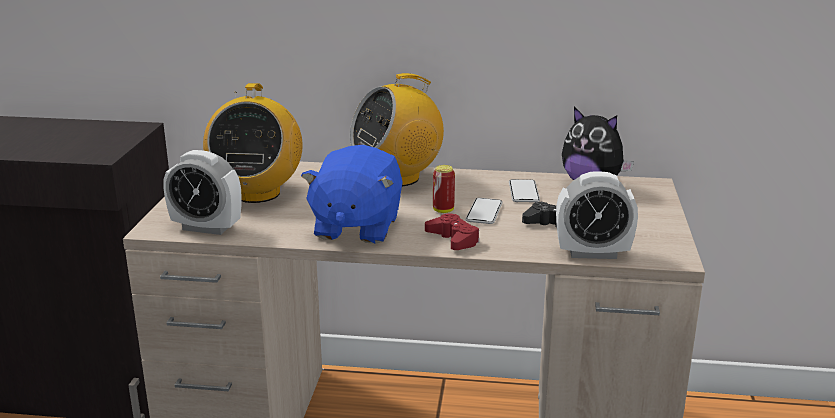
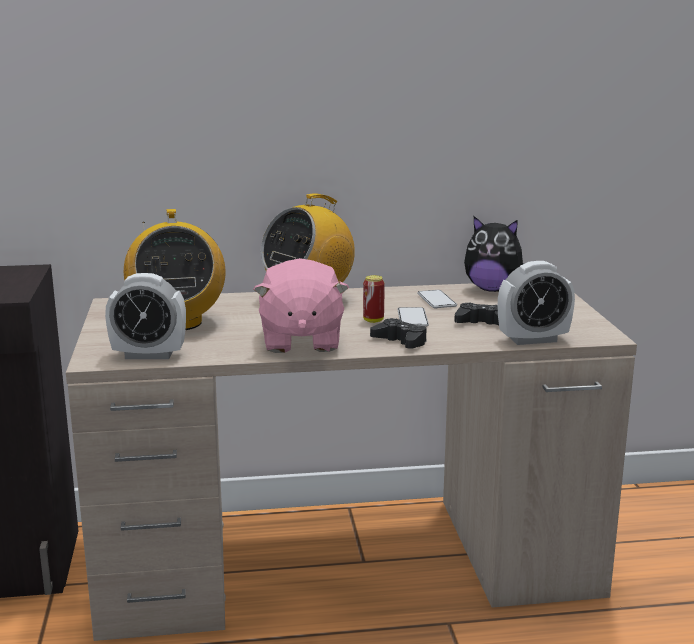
camera: 15 degrees left, 5 degrees down
blue plush toy [301,145,403,244] -> pink plush toy [253,258,349,353]
red game controller [425,213,479,250] -> black game controller [370,318,427,349]

